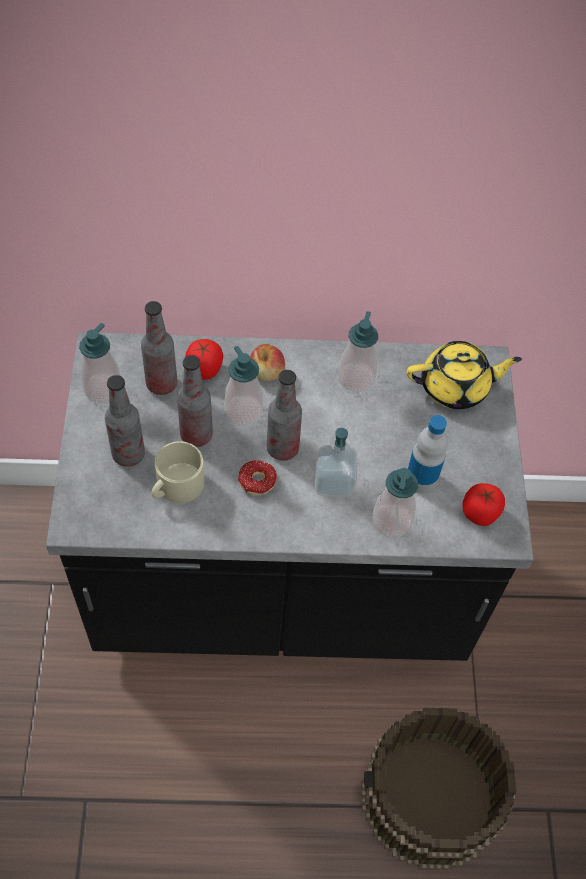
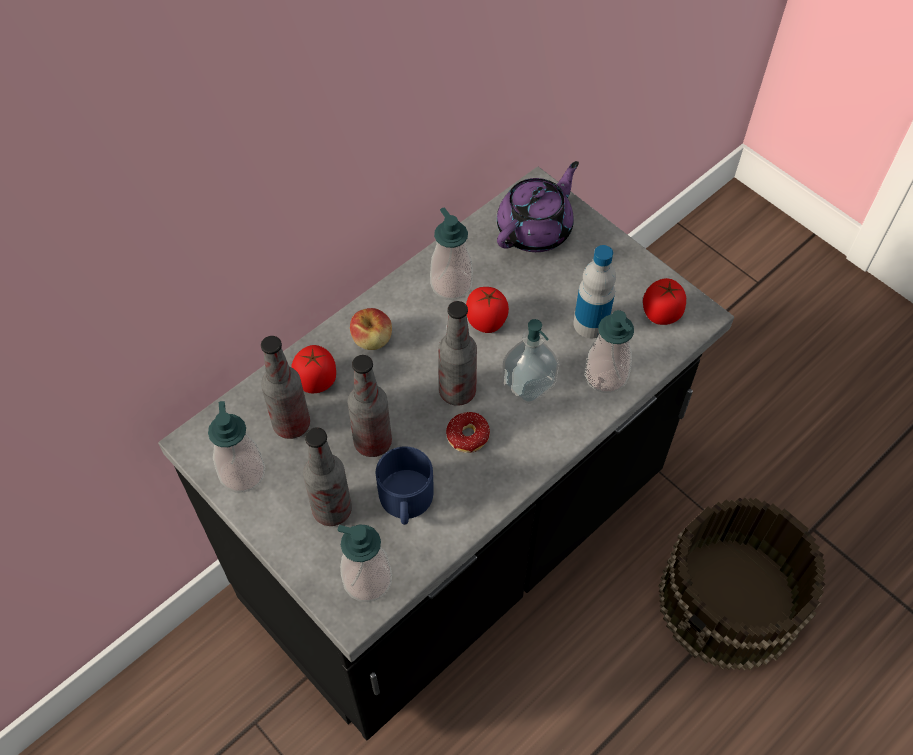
camera: 40 degrees left, 0 degrees up
beige mug [151,441,204,503] -> blue mug [376,446,434,525]
soap dispenser [224,346,263,426] -> soap dispenser moved to [338,524,392,602]
yellow teapot [407,341,522,409] -> purple teapot [497,161,579,252]
none -> tomato [466,287,509,333]

